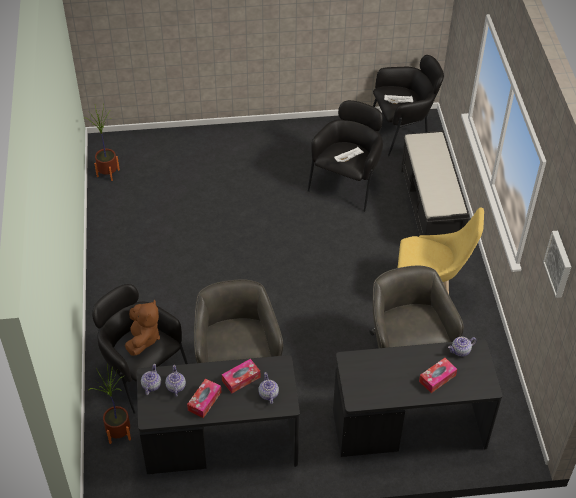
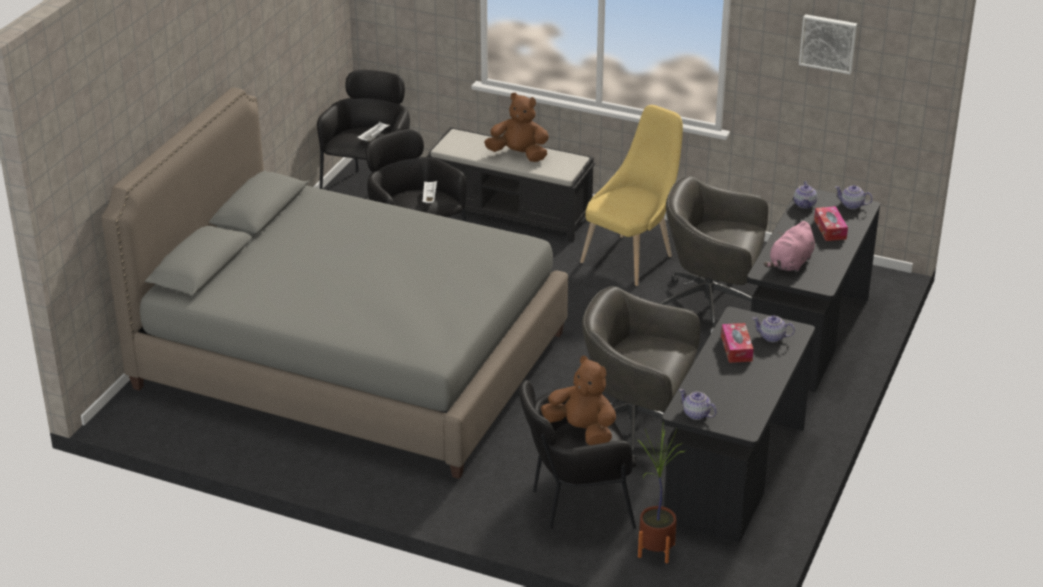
camera: 60 degrees left, 15 degrees down
potted plant [85,106,120,181] -> none
teapot [165,365,186,397] -> teapot moved to [835,185,873,209]
tissue box [187,378,221,418] -> none
none -> grey bed [101,88,568,479]
none -> brown plush toy [484,92,549,162]
none -> pink plush toy [763,221,815,272]

